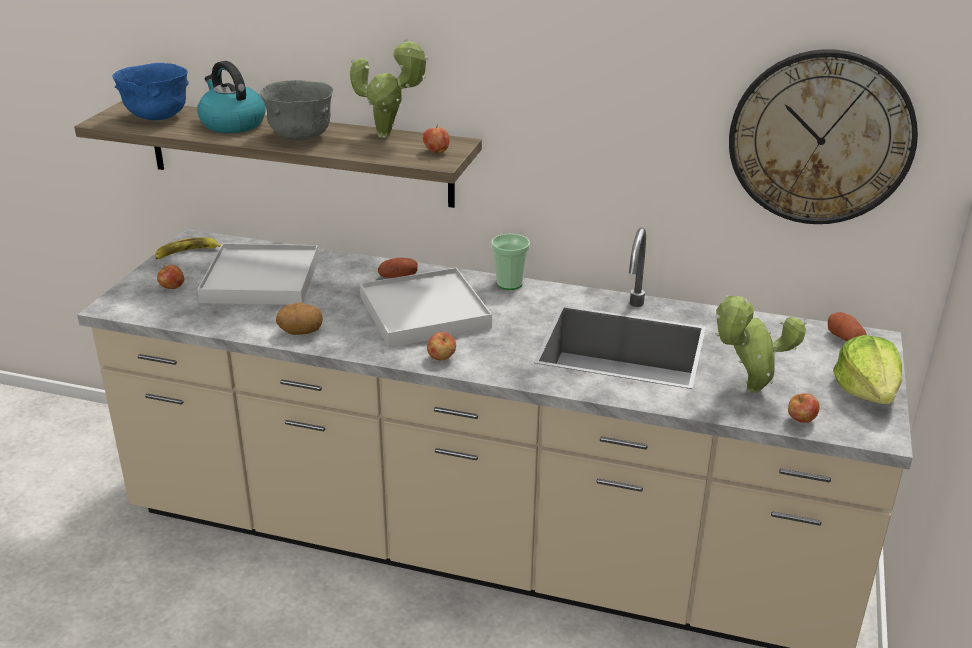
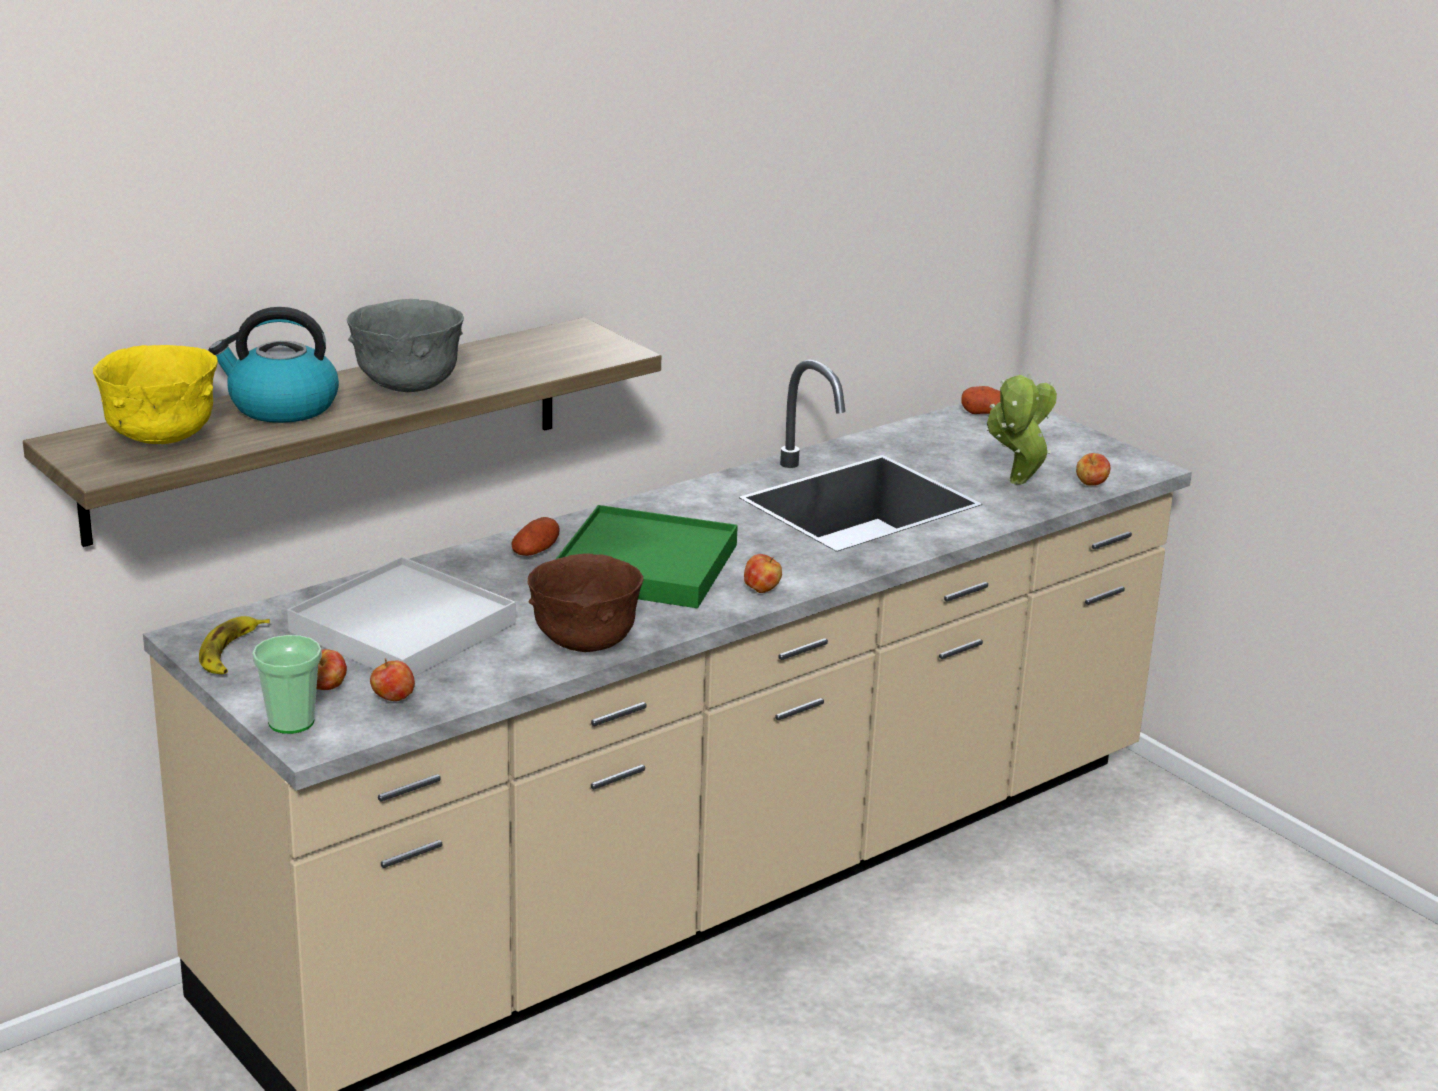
camera: 55 degrees left, 5 degrees down
blue bowl [112,63,189,121] -> yellow bowl [93,345,218,444]
potato [276,302,323,335] -> brown bowl [527,553,644,652]
potted plant [350,39,428,138] -> none
white tray [360,267,492,348] -> green tray [556,505,738,608]
apple [423,124,450,153] -> apple moved to [370,658,415,701]
cup [491,234,530,290] -> cup moved to [252,635,322,734]
wall clock [729,49,918,224] -> none
lettuce [833,335,903,404] -> none

